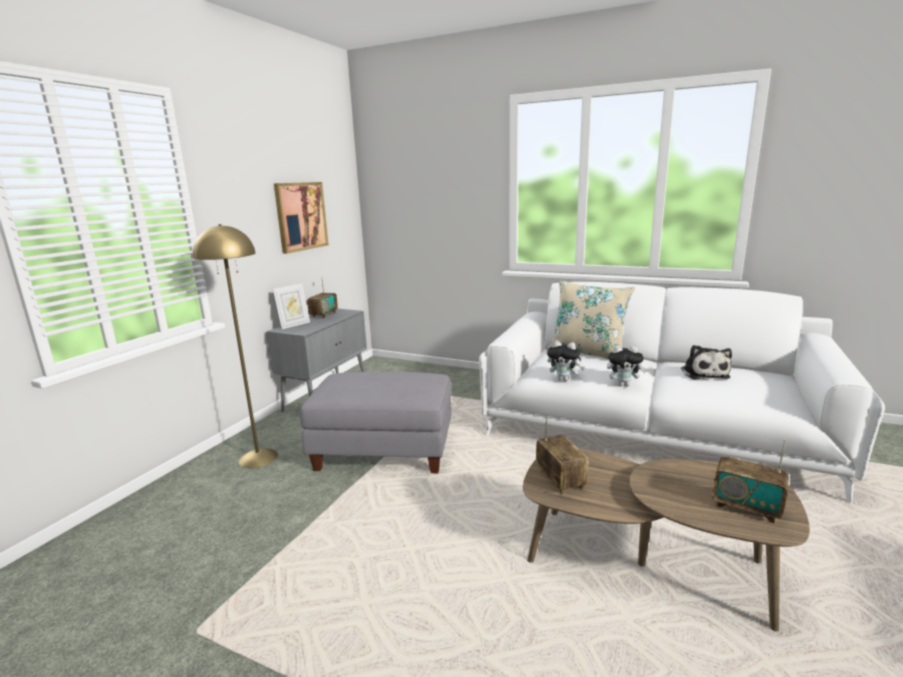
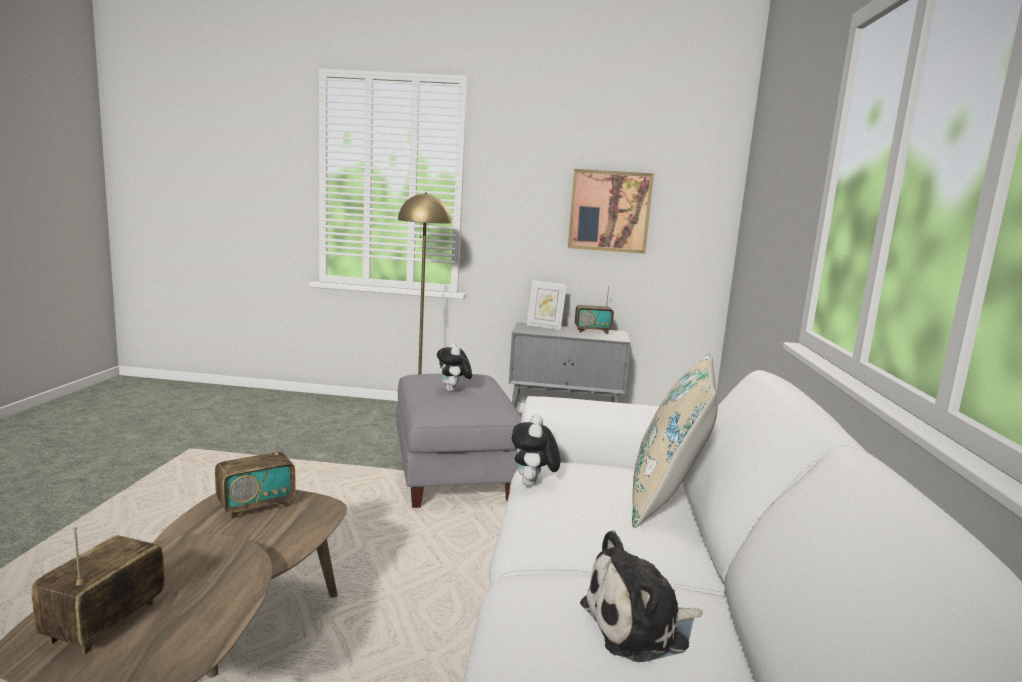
camera: 70 degrees right, 5 degrees down
plush toy [607,345,646,386] -> plush toy moved to [437,342,472,392]

